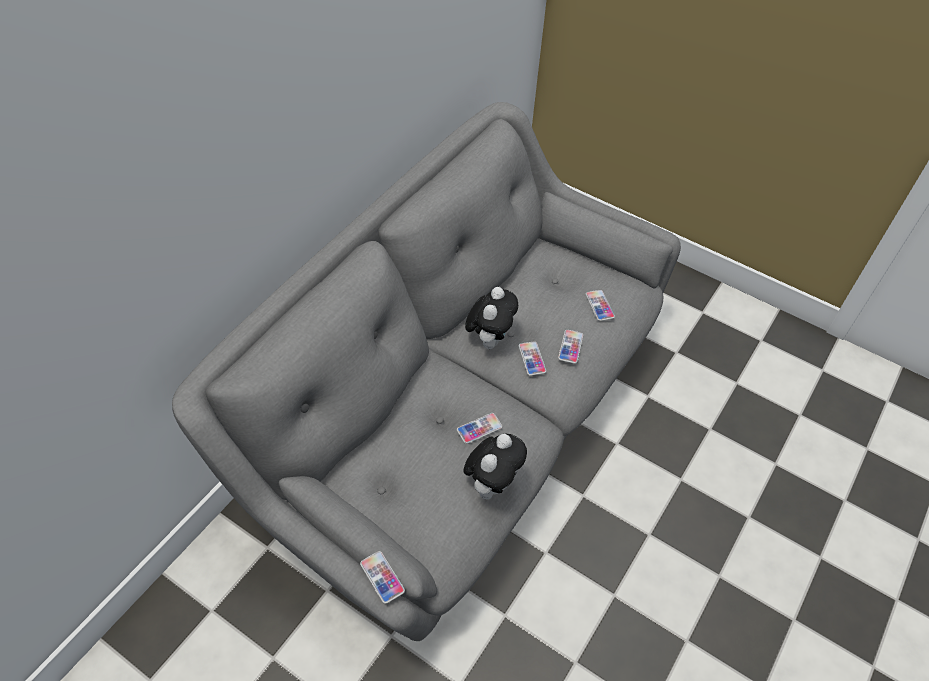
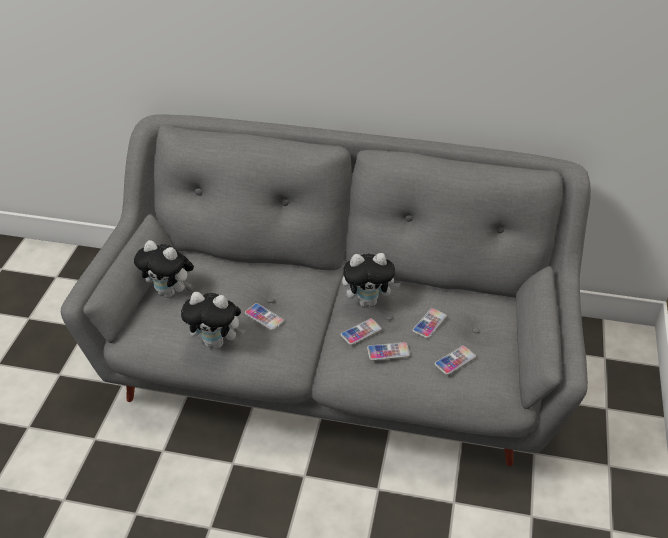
camera: 70 degrees right, 10 degrees down
phone [360,551,405,604] -> phone moved to [412,308,447,338]
none -> plush toy [134,240,194,298]

